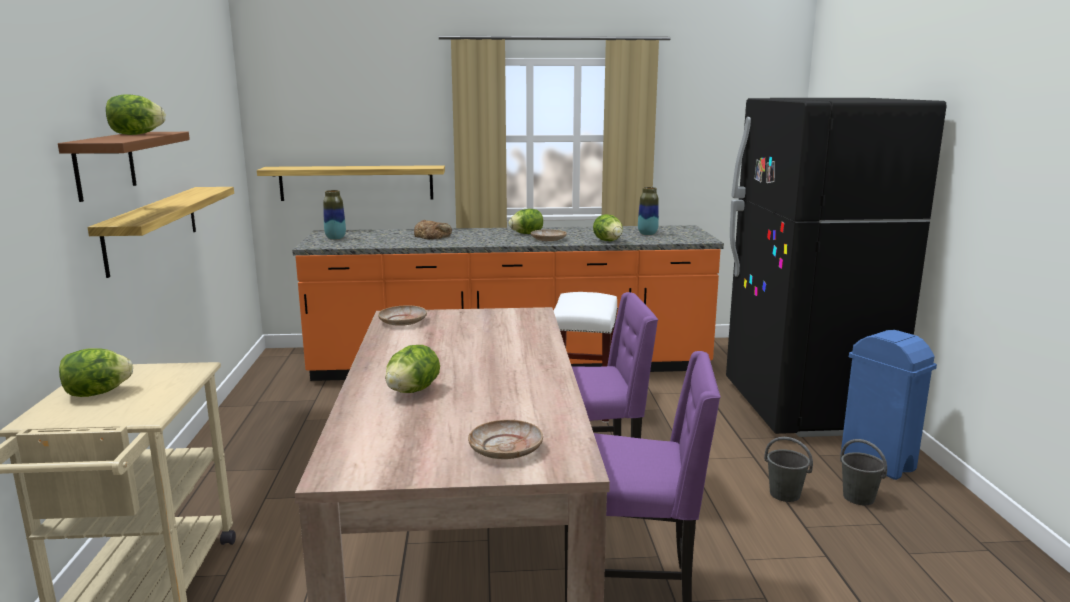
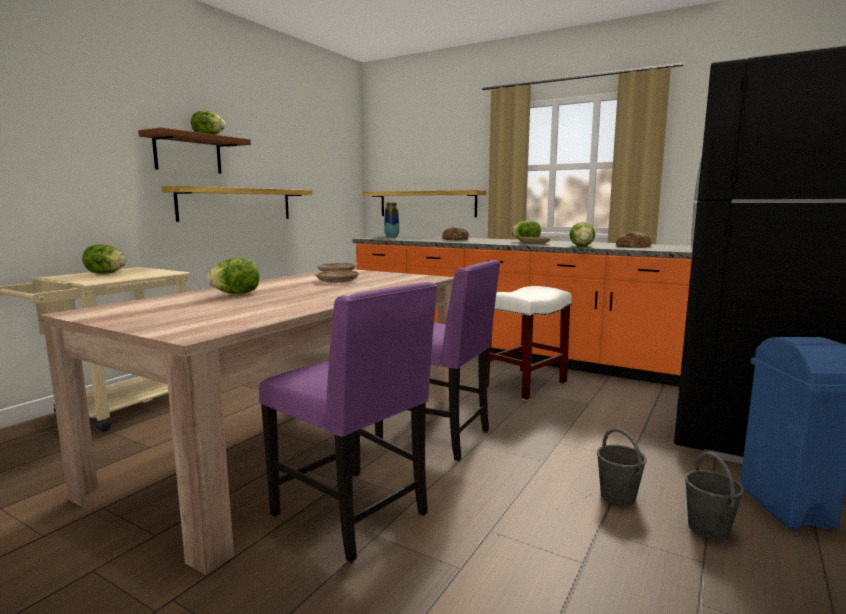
camera: 35 degrees right, 5 degrees down
beige plate [468,420,543,459] -> beige plate moved to [316,270,359,283]
vase [638,187,659,235] -> bread [616,232,651,248]

